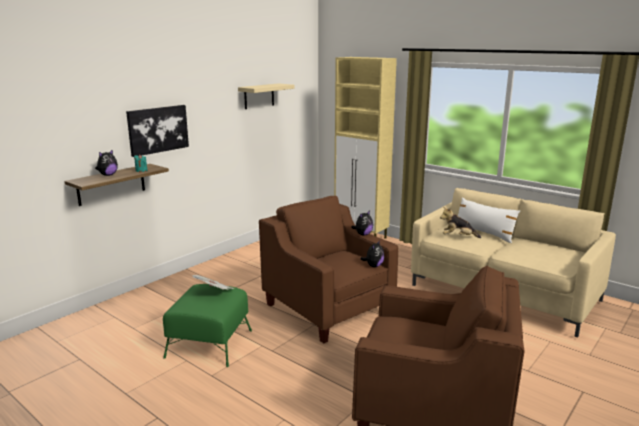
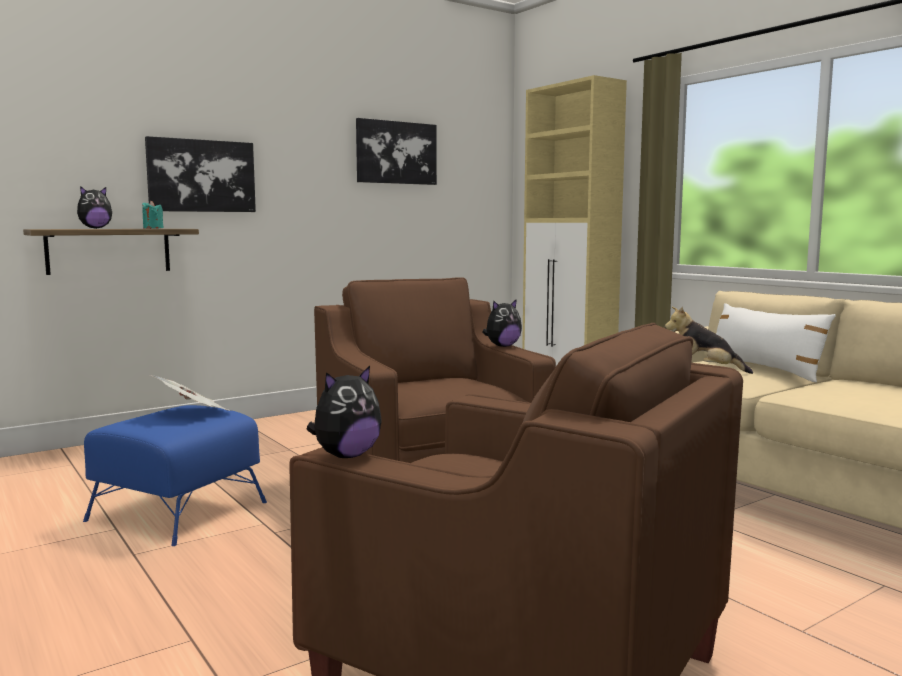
camera: 15 degrees right, 10 degrees down
green ottoman [163,284,252,367] -> blue ottoman [83,405,267,546]
beige shelf [238,83,295,109] -> picture [356,118,437,185]
plush toy [361,240,384,267] -> plush toy moved to [306,366,382,458]

